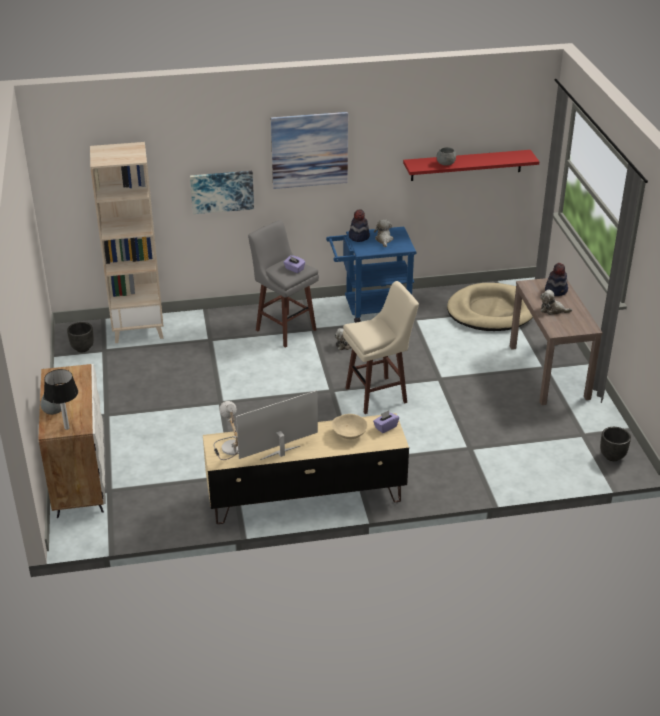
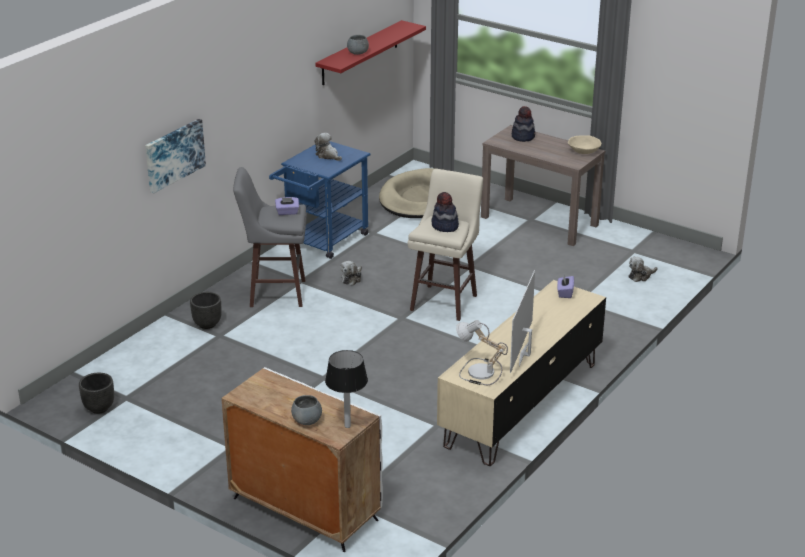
camera: 45 degrees left, 5 degrees down
beige bookcase [90,142,164,343] -> none
picture [271,112,348,189] -> none
beige bowl [332,414,367,439] -> beige bowl moved to [568,135,602,154]
hat [349,209,370,242] -> hat moved to [432,192,459,232]
plush toy [540,290,572,315] -> plush toy moved to [629,257,658,282]
black planter [600,427,631,461] -> black planter moved to [190,292,221,329]

